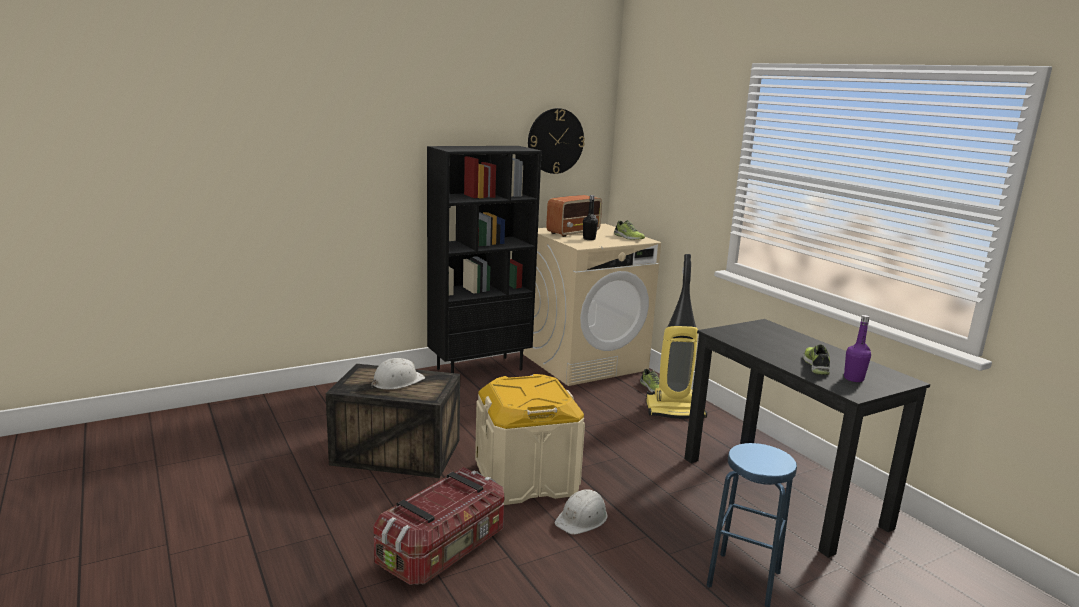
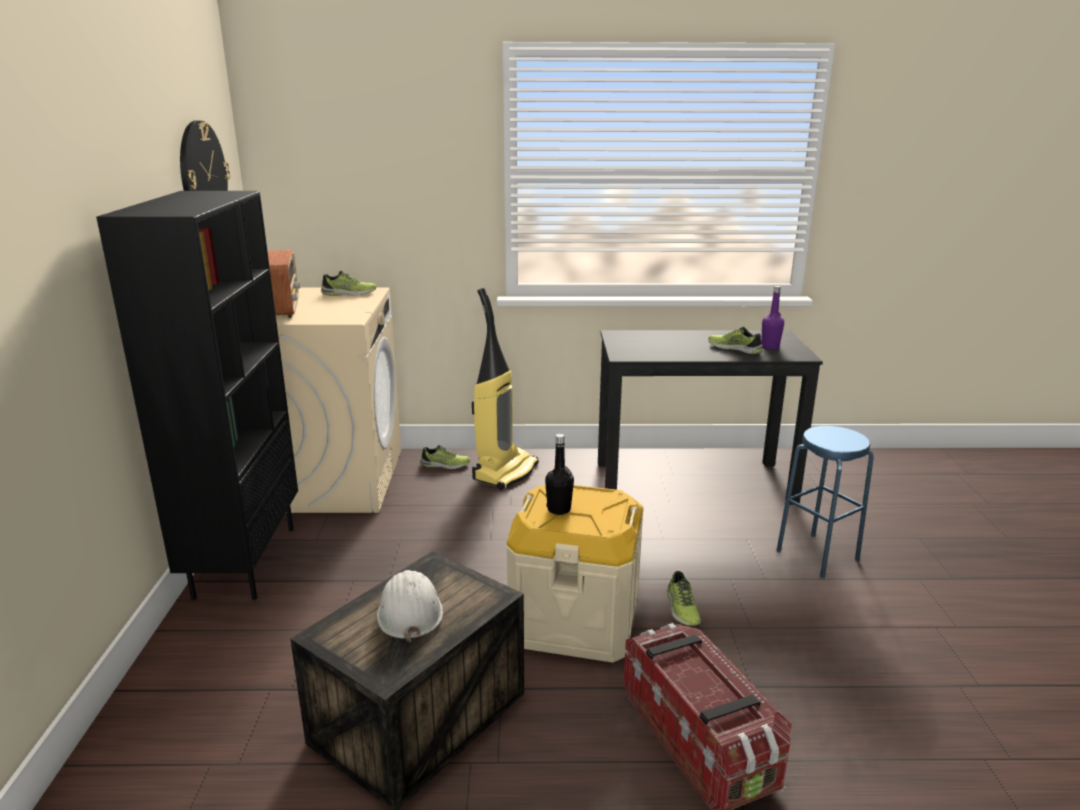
camera: 60 degrees left, 5 degrees up
white hard hat [554,489,608,535] -> shoe [667,571,701,626]
black bottle [583,195,598,240] -> black bottle moved to [545,434,574,515]

